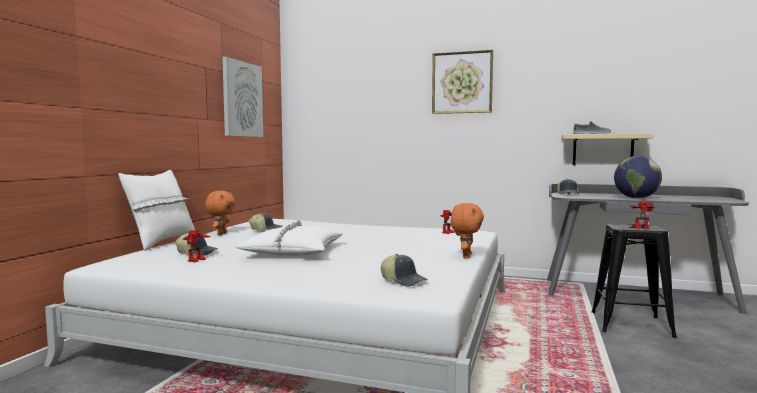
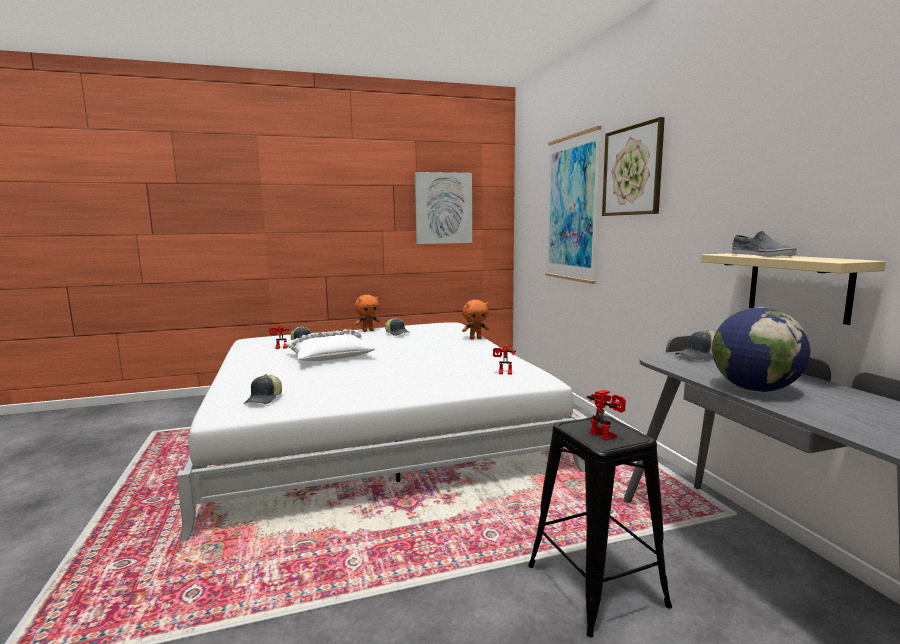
camera: 55 degrees right, 5 degrees up
white pillow [119,170,195,251] -> none
orange plush toy [451,203,484,259] -> orange plush toy moved to [462,300,489,340]
none -> picture [545,126,601,284]

